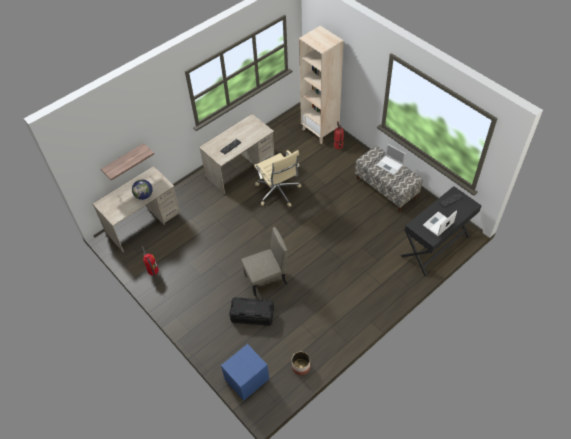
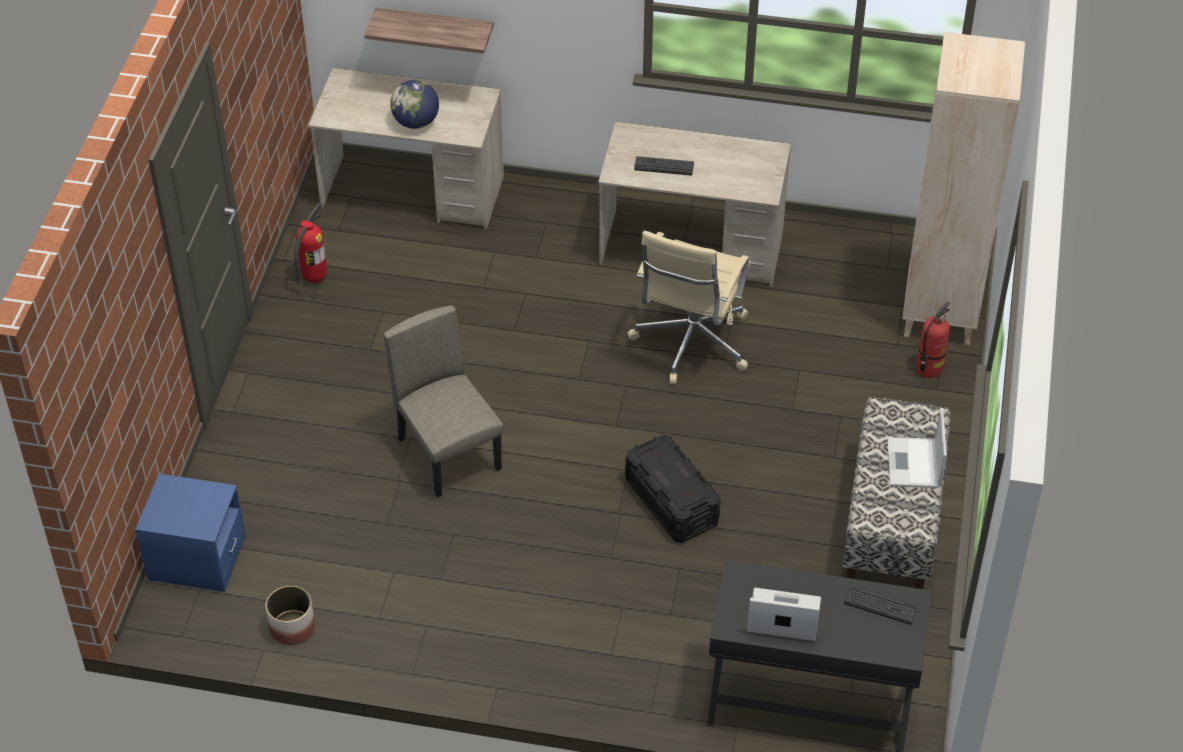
camera: 50 degrees right, 5 degrees down
black storage box [229,297,274,326] -> black storage box moved to [625,435,721,543]
beige chair [241,227,288,296] -> beige chair turned 150 degrees counterclockwise [383,305,503,497]

